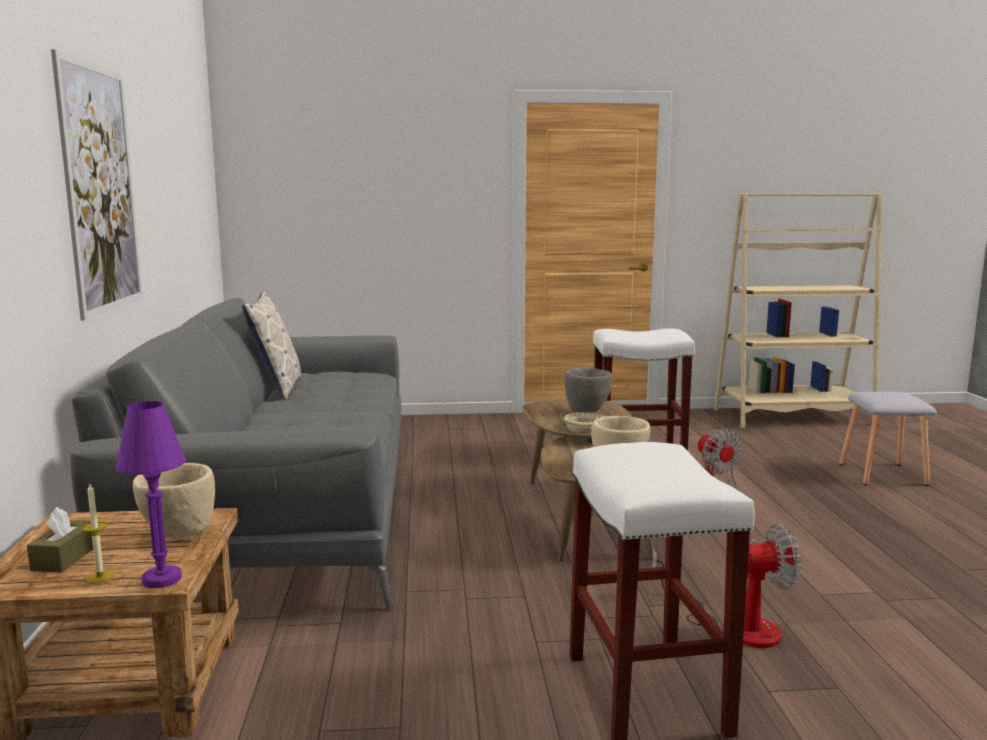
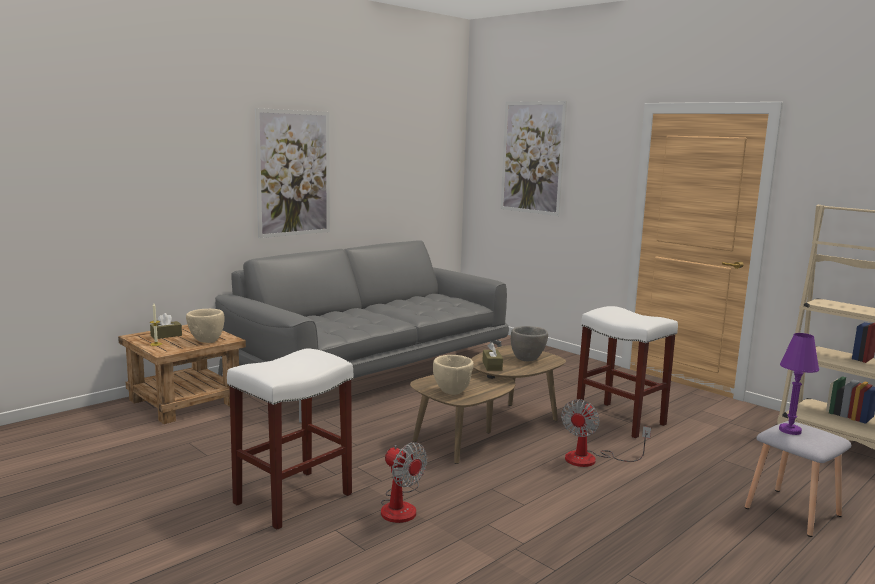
camera: 50 degrees right, 0 degrees up
purple table lamp [116,401,186,588] -> purple table lamp moved to [779,333,819,435]
pillow [242,291,302,400] -> none
beige bowl [564,412,605,432] -> brown tissue box [482,342,503,371]
none -> picture [501,101,567,216]

